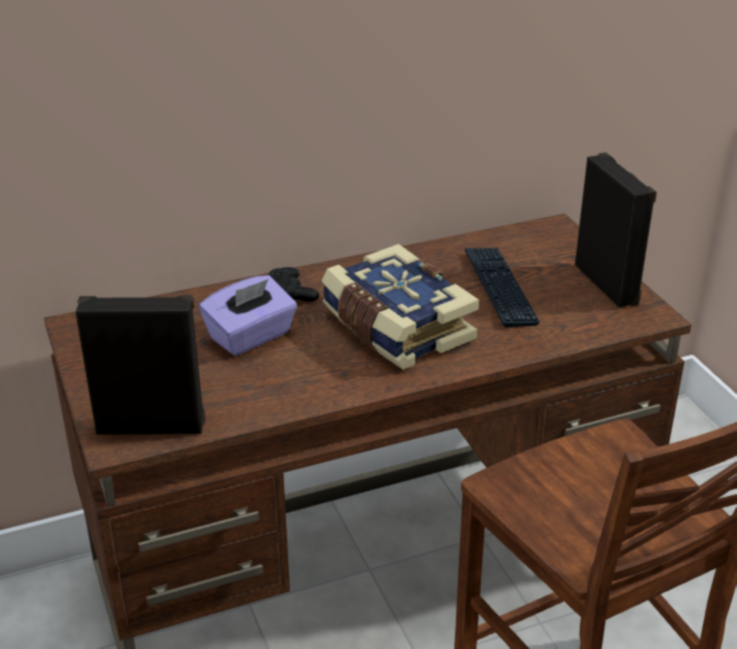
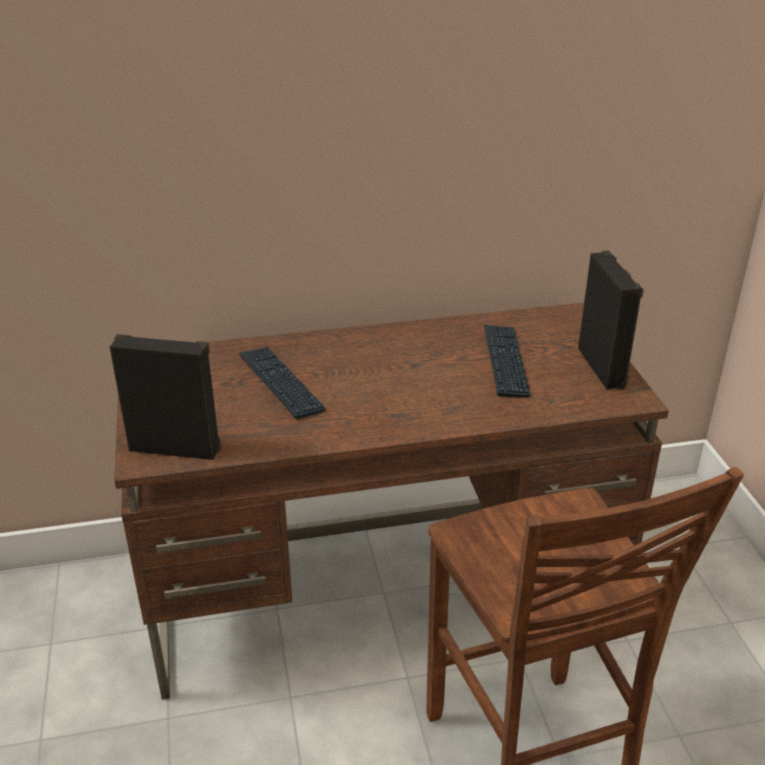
camera: 10 degrees right, 0 degrees up
purple tissue box [199,275,297,356] -> keyboard [239,347,326,419]
black game controller [269,267,319,301] -> none
book [322,244,479,370] -> none

